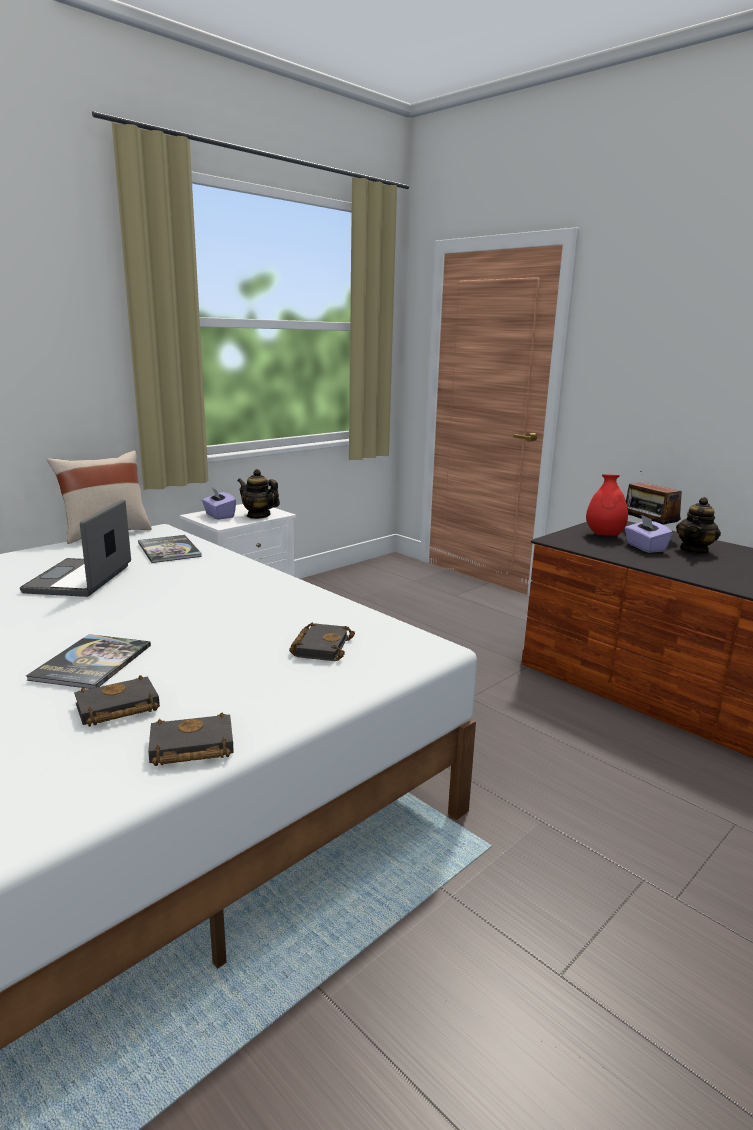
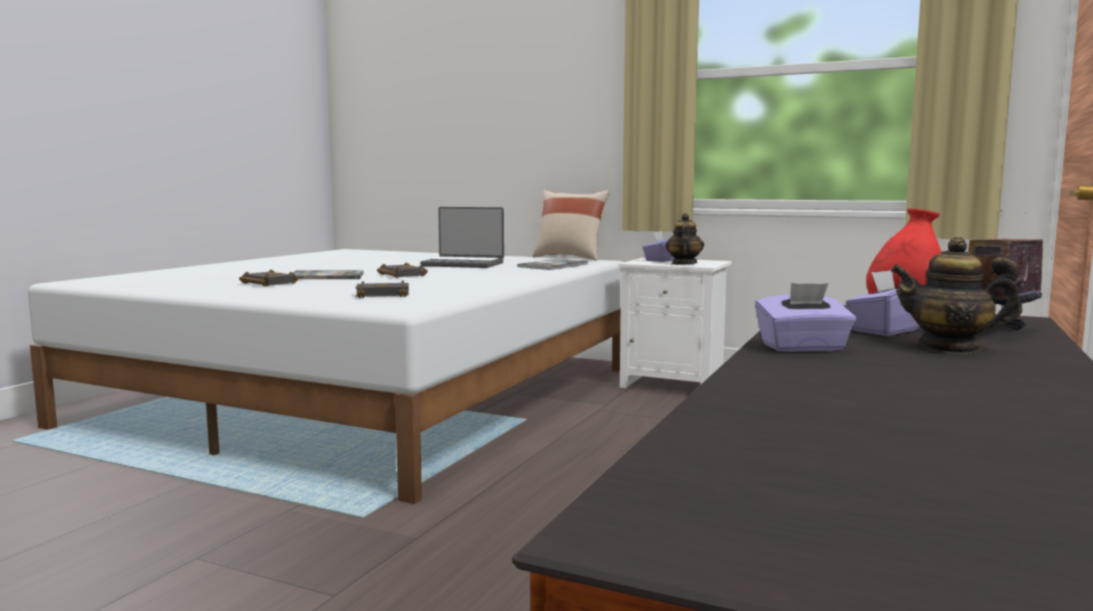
camera: 70 degrees right, 10 degrees down
laptop [20,500,131,597] -> laptop turned 150 degrees counterclockwise [420,207,504,268]
black book [148,712,234,766] -> black book moved to [377,263,428,278]
none -> purple tissue box [755,283,856,352]

